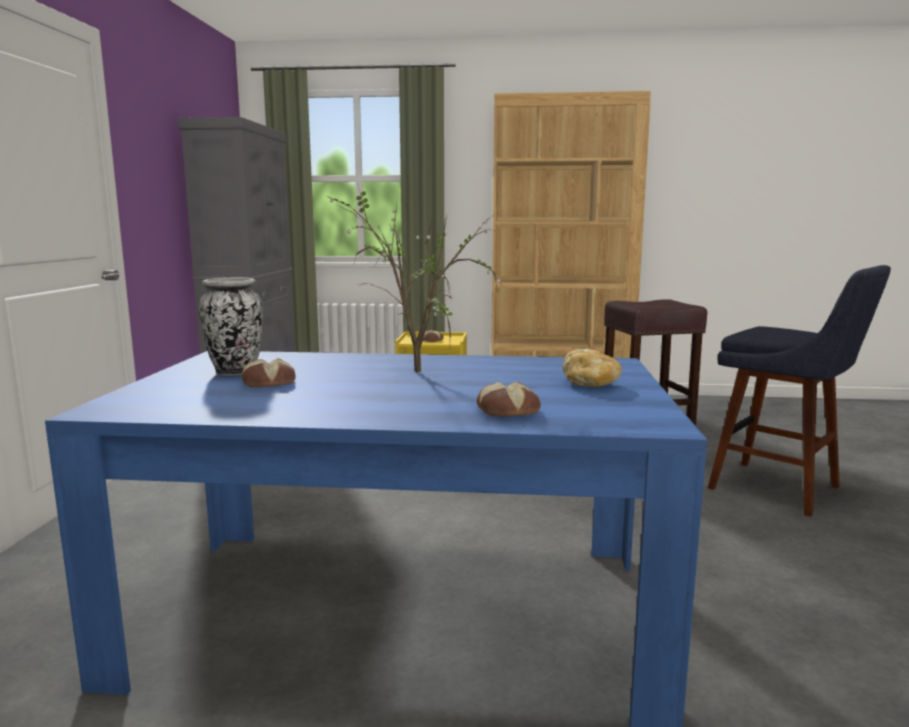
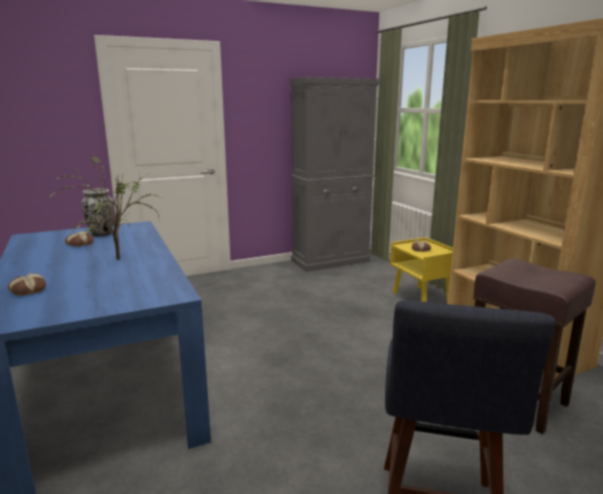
camera: 60 degrees right, 5 degrees up
bread [563,349,622,387] -> none

